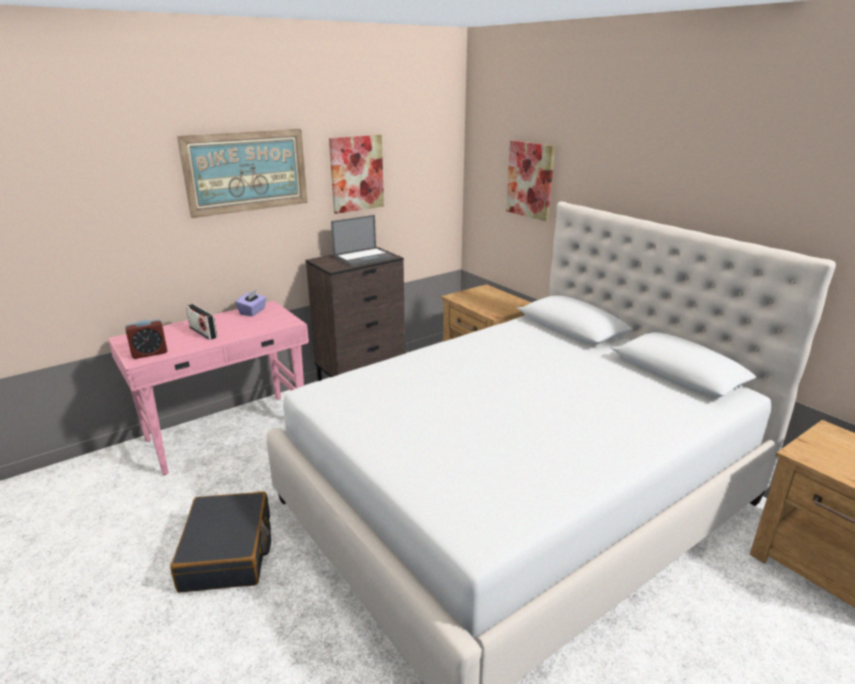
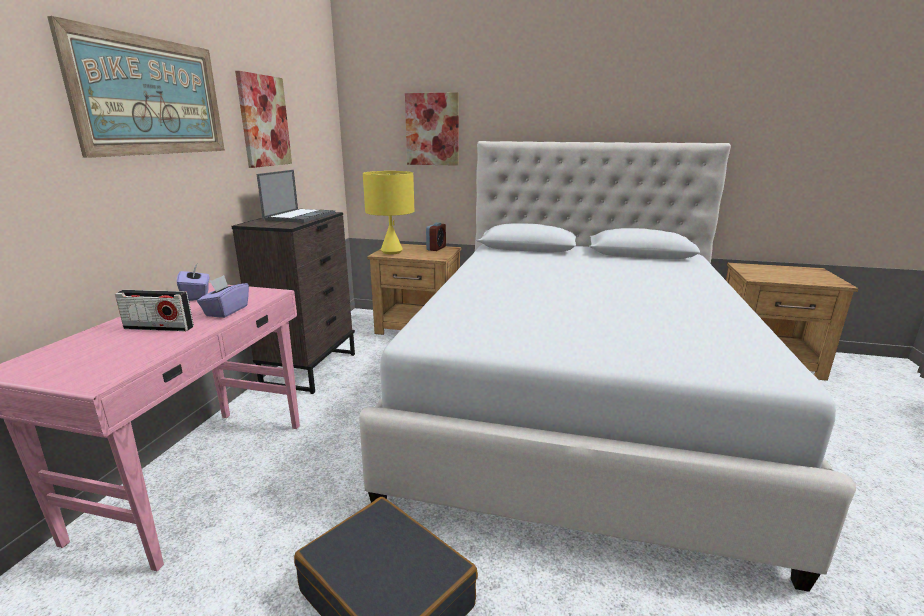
camera: 40 degrees left, 5 degrees down
alarm clock [125,319,167,359] -> alarm clock moved to [426,222,446,251]
none -> purple tissue box [197,275,249,318]
none -> yellow table lamp [363,171,414,255]

